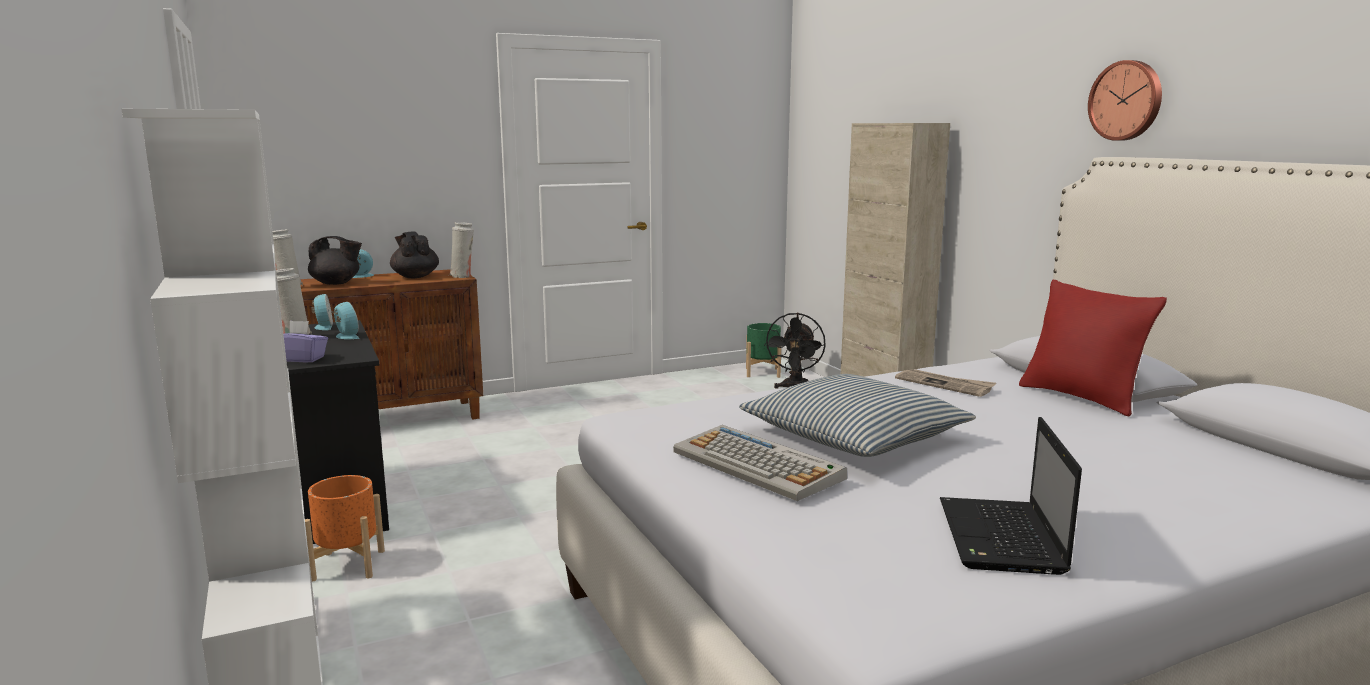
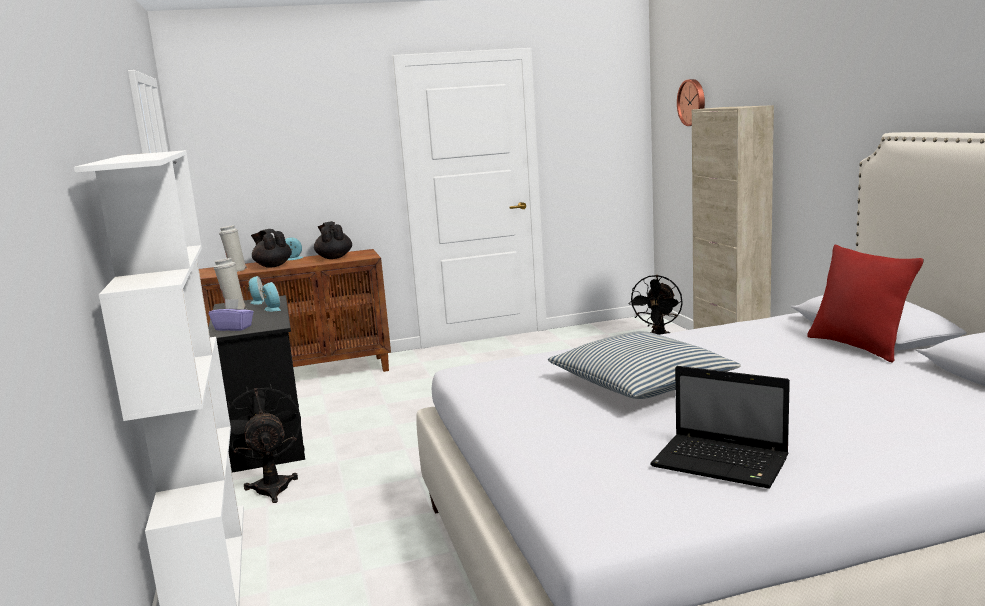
camera: 10 degrees right, 0 degrees up
orange planter [305,475,385,582] -> black fan [228,384,301,503]
black teapot [308,236,362,285] -> black teapot turned 150 degrees counterclockwise [251,229,292,268]
white vase [449,222,474,278] -> none
keyboard [673,425,847,501] -> none
green planter [746,323,781,378] -> none
newspaper [895,369,996,397] -> none
laptop [940,417,1082,575] -> laptop turned 75 degrees counterclockwise [650,366,790,489]
wall clock [1088,60,1162,141] -> wall clock moved to [677,79,705,126]

